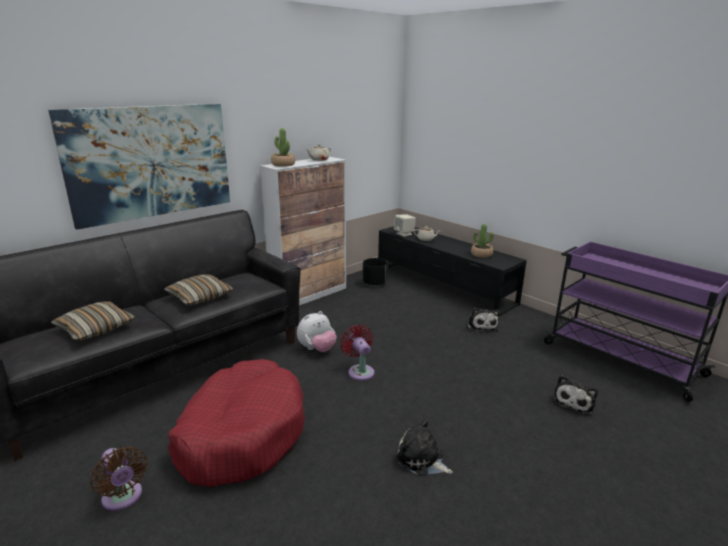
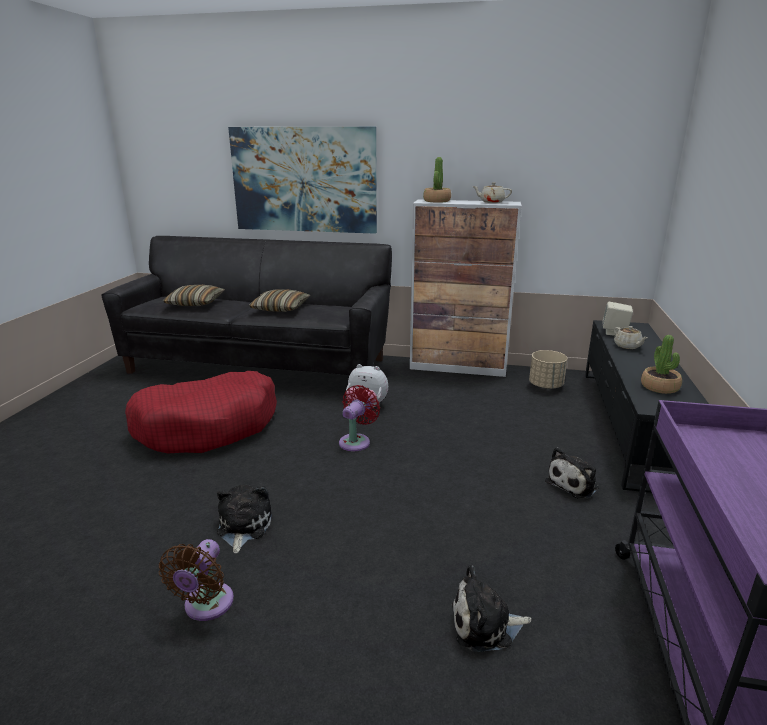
camera: 55 degrees right, 0 degrees up
brown fan [90,447,147,511] -> brown fan moved to [159,539,234,621]
black planter [363,258,388,286] -> beige planter [529,350,568,389]

